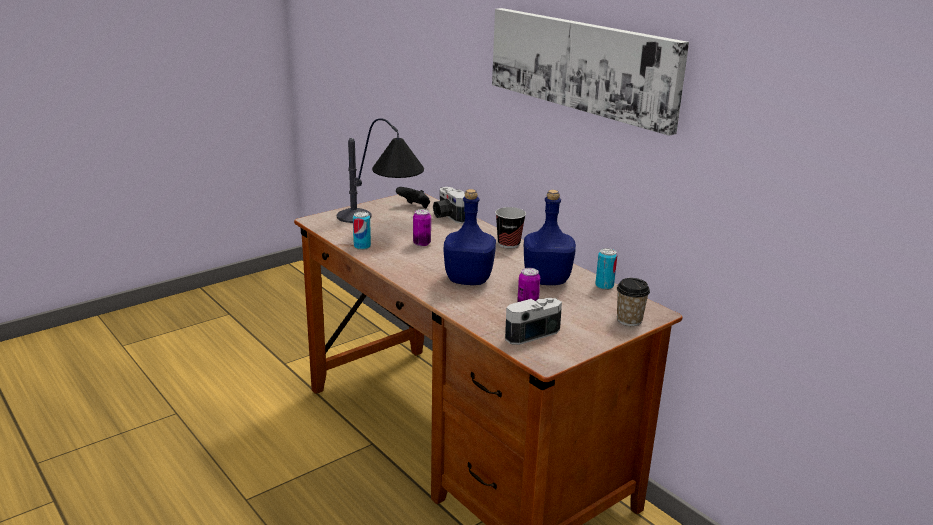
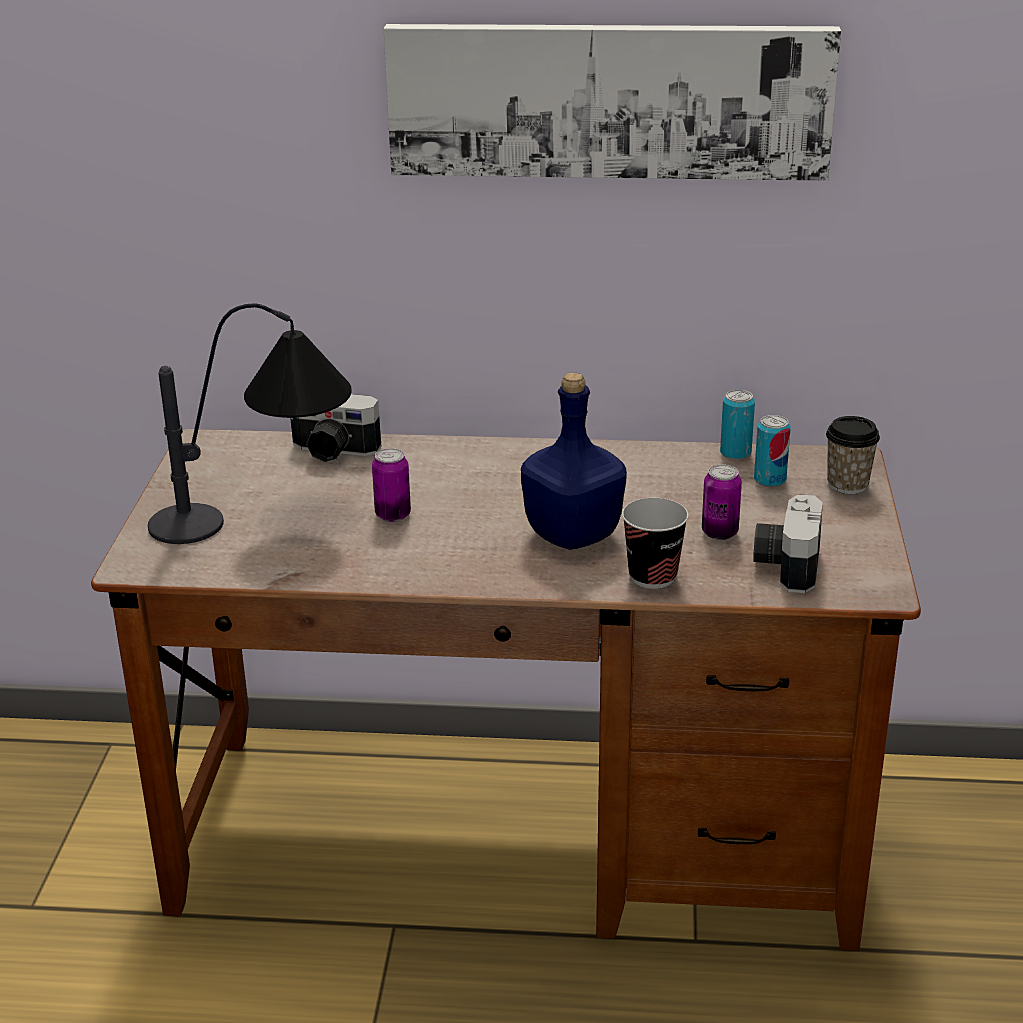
camera: 45 degrees left, 5 degrees up
can [353,212,371,250] -> can moved to [754,415,791,487]
black game controller [396,187,430,208] -> none
cup [495,207,526,249] -> cup moved to [622,498,689,589]
blue bottle [524,190,576,285] -> none

